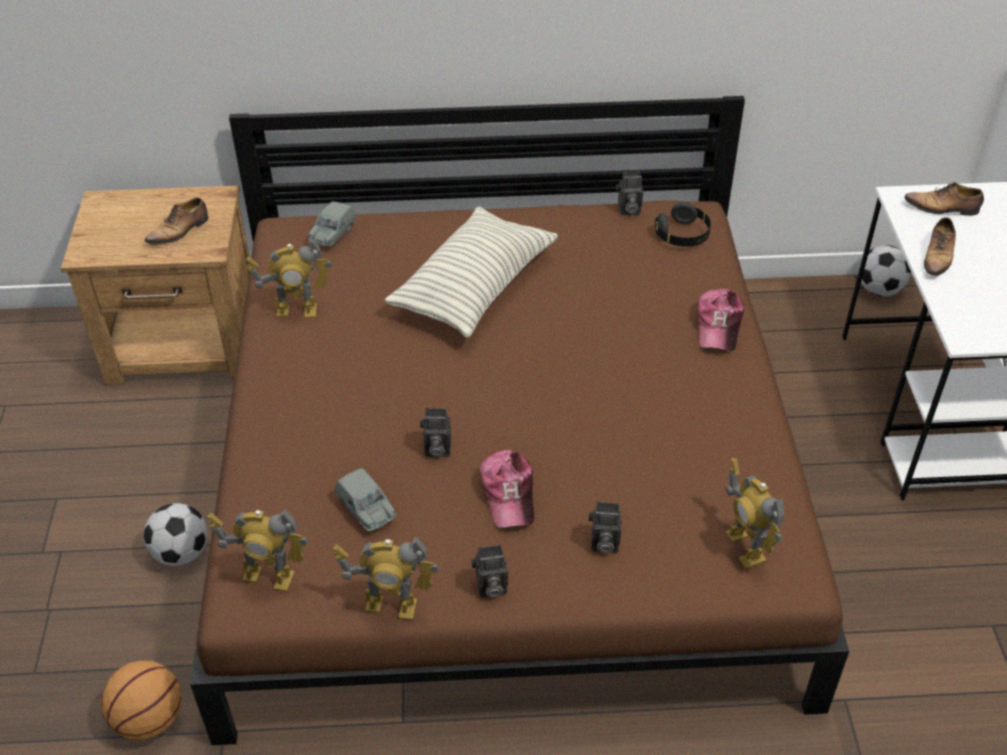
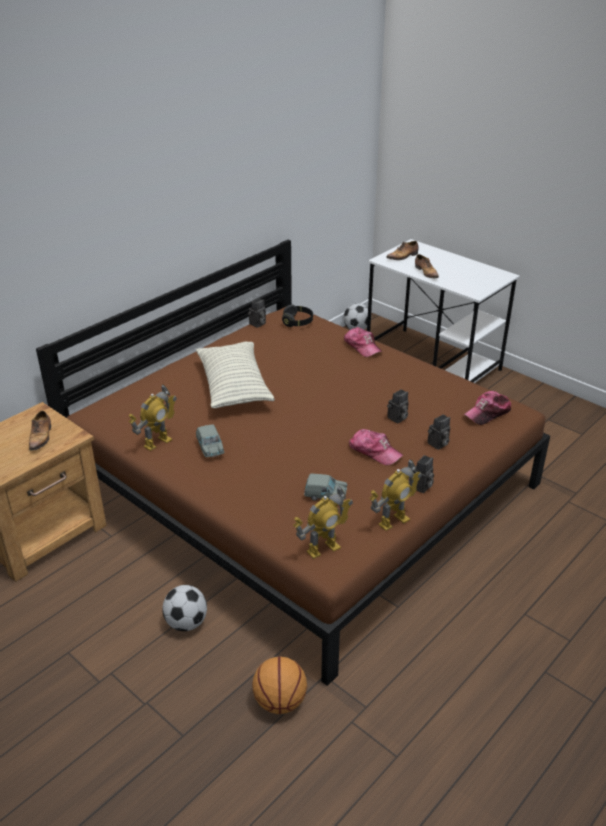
camera: 45 degrees left, 10 degrees down
grey toy car [308,201,356,247] -> grey toy car moved to [196,425,225,457]
camera [420,408,451,457] -> camera moved to [387,389,409,424]
toy robot [725,458,784,569] -> cap [464,391,512,425]

